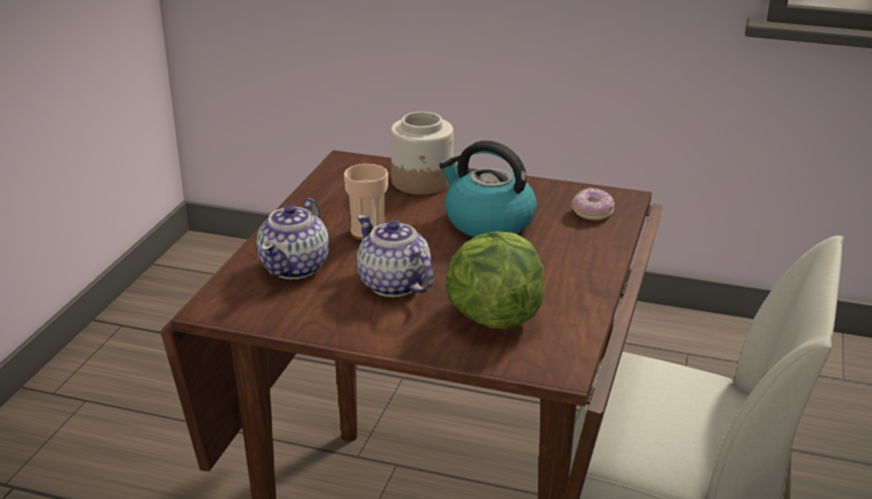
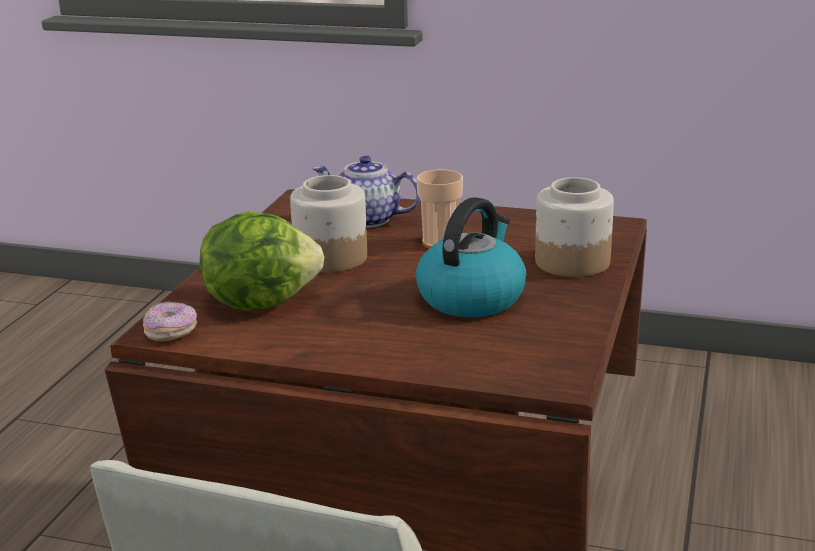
camera: 90 degrees right, 5 degrees down
teapot [357,215,434,297] -> jar [290,175,367,273]
donut [571,188,614,220] -> donut moved to [143,301,197,341]

